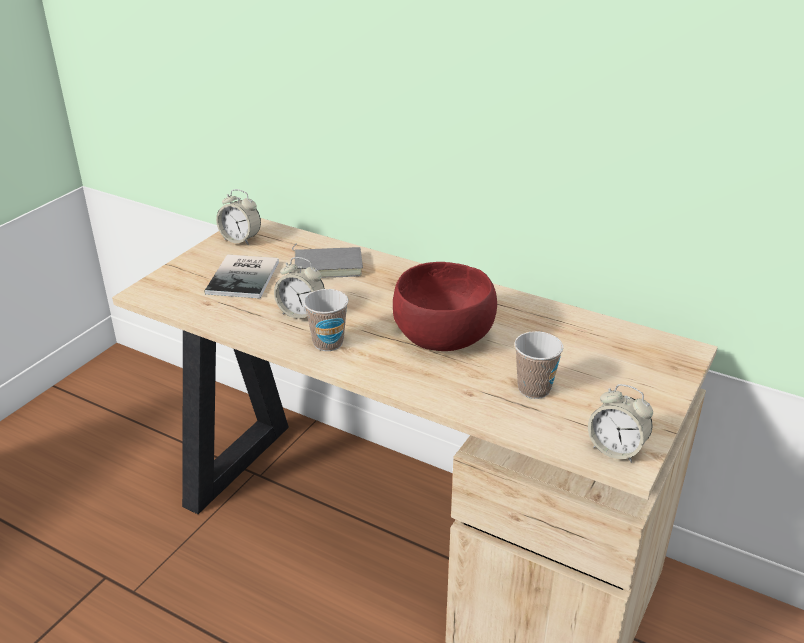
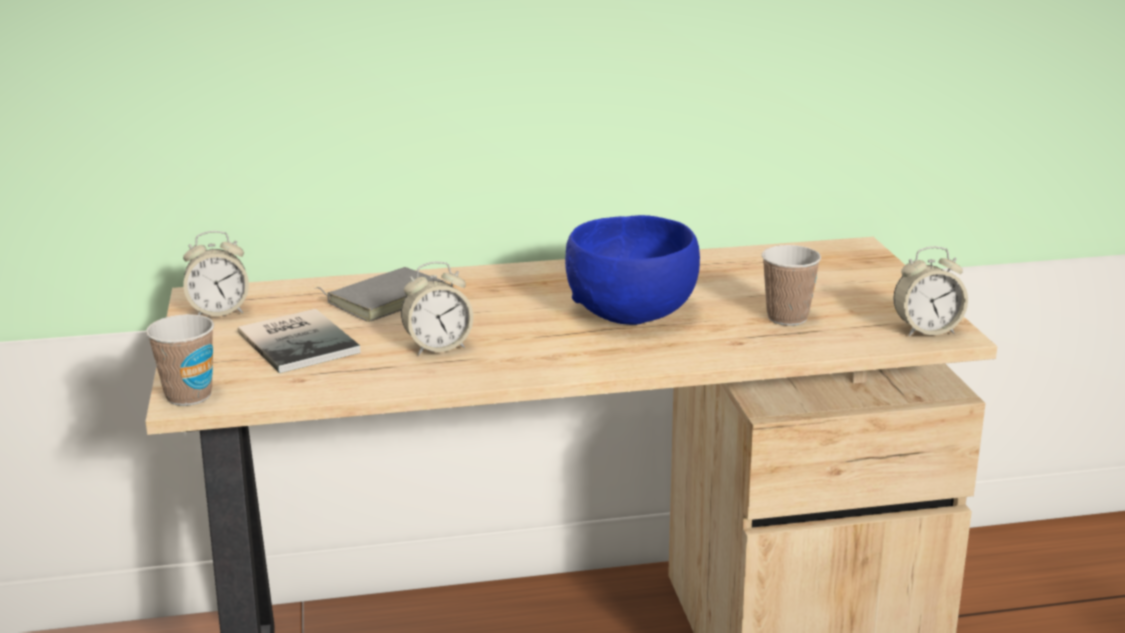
camera: 40 degrees left, 10 degrees down
cup [303,289,348,351] -> cup moved to [146,314,214,406]
red bowl [393,262,497,351] -> blue bowl [565,215,700,325]

